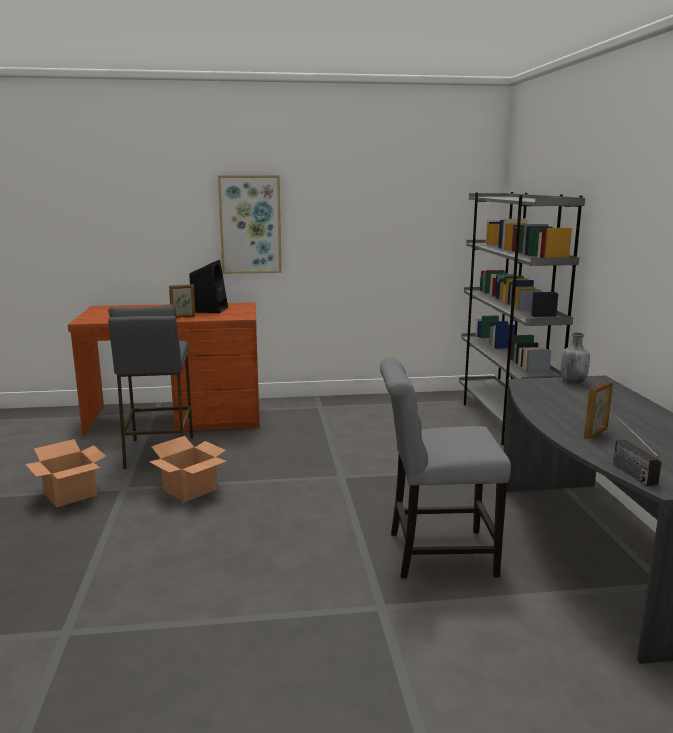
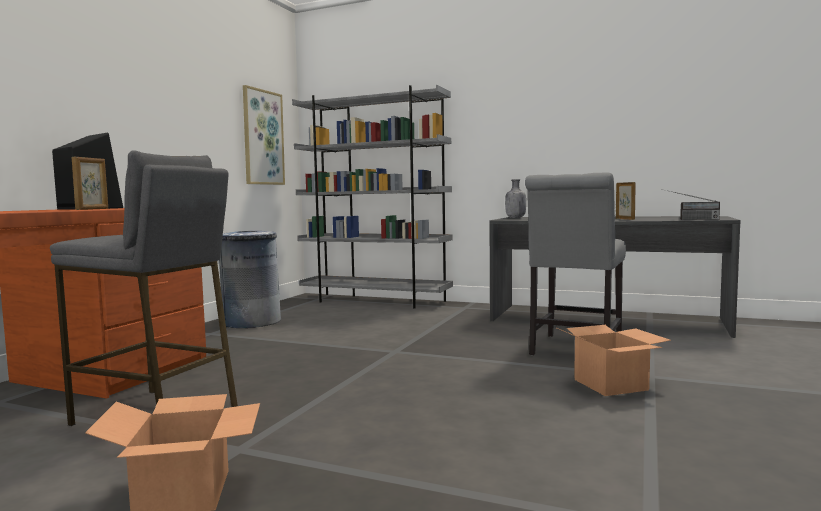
camera: 60 degrees left, 10 degrees down
cardboard box [149,436,227,502] -> cardboard box moved to [557,325,671,396]
picture [218,175,282,274] -> picture moved to [243,85,285,185]
none -> grey trash can [219,231,281,328]

